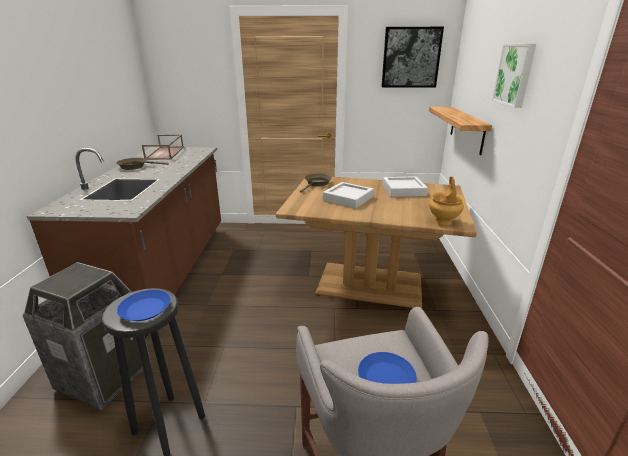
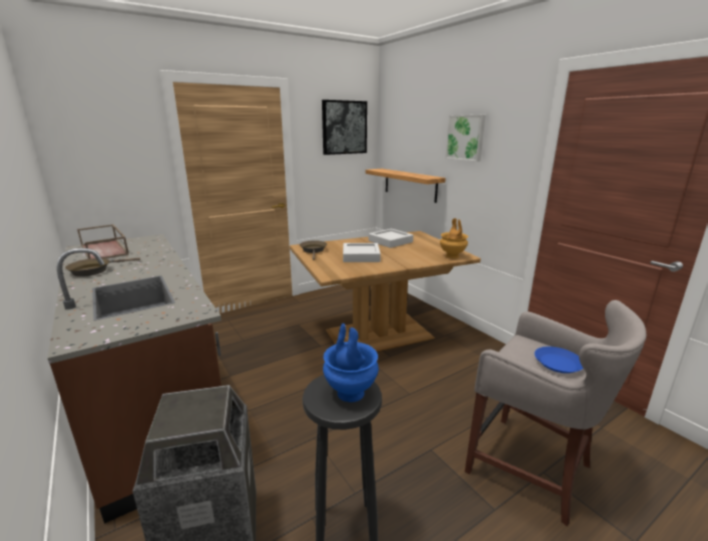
camera: 35 degrees left, 5 degrees down
blue plate [117,290,171,321] -> blue vase [323,323,379,402]

